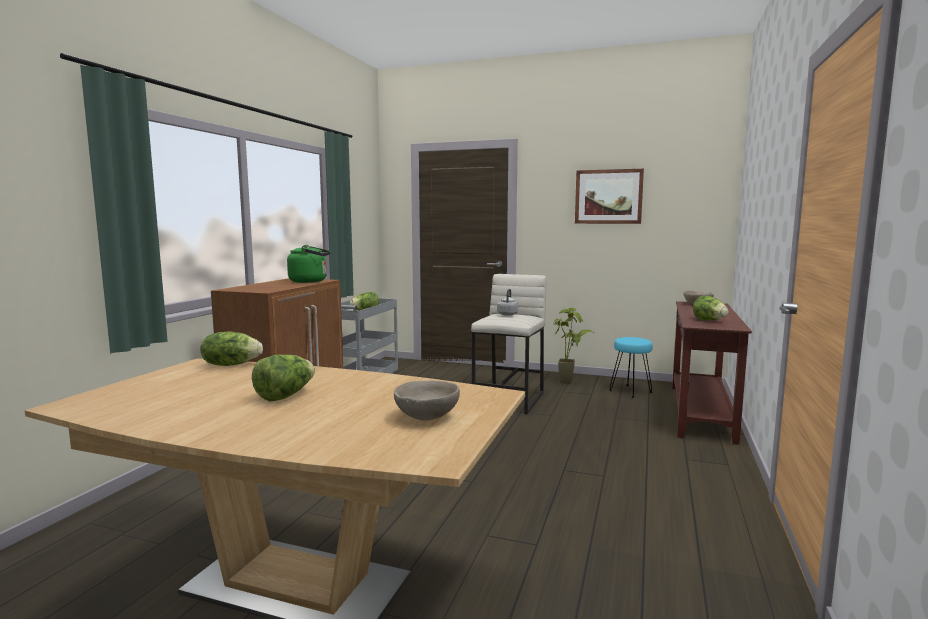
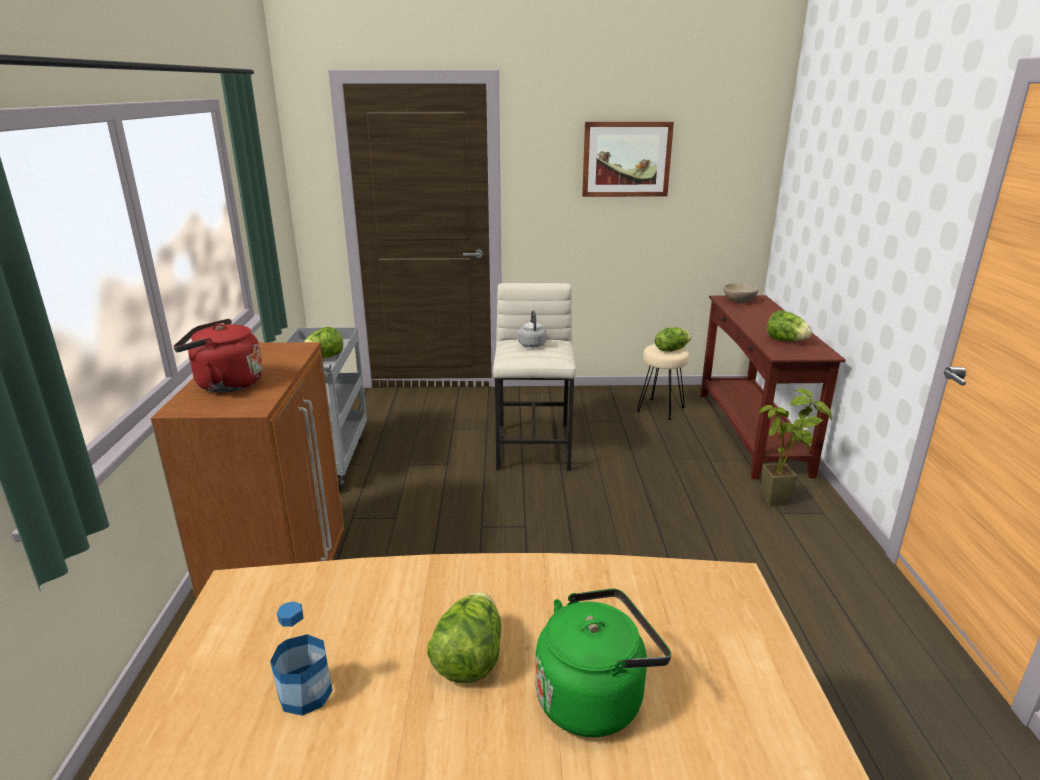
camera: 20 degrees left, 15 degrees up
lettuce [200,331,263,366] -> lettuce moved to [655,327,692,352]
green kettle [287,245,331,283] -> green kettle moved to [535,588,671,737]
beige bowl [394,380,460,421] -> none
potted plant [553,308,593,384] -> potted plant moved to [759,389,832,506]
turquoise stool [609,337,653,398] -> beige stool [637,344,689,420]
none -> red kettle [173,319,263,393]
none -> bottle [270,601,333,716]

